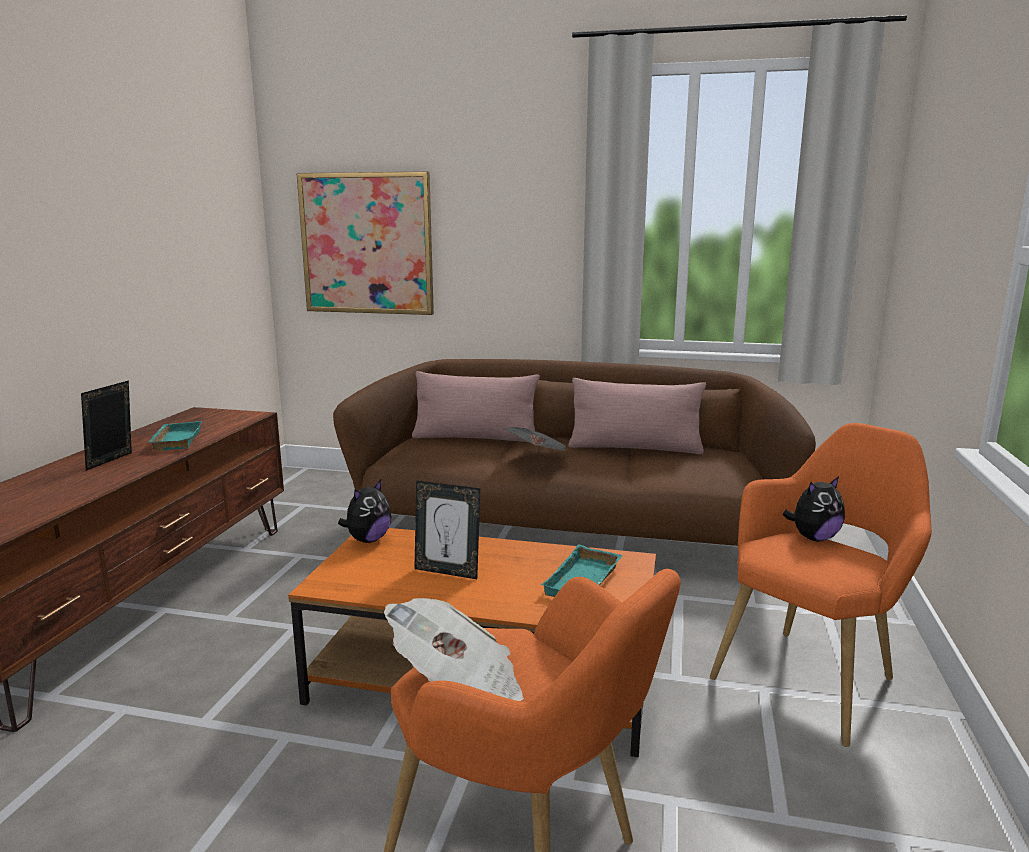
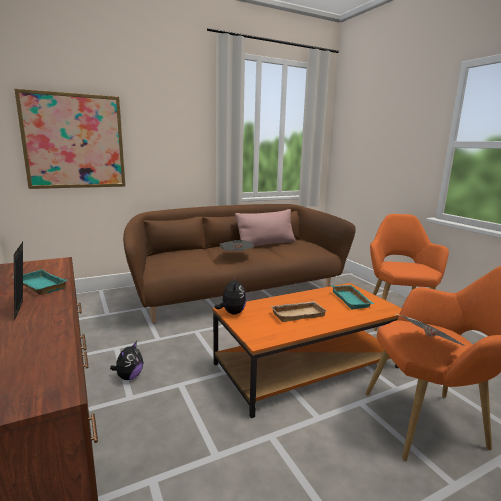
camera: 40 degrees left, 0 degrees up
pink pillow [412,371,540,442] -> none
picture frame [414,480,480,579] -> beige tray [270,301,327,322]
plush toy [783,476,845,541] -> plush toy moved to [110,341,143,380]

